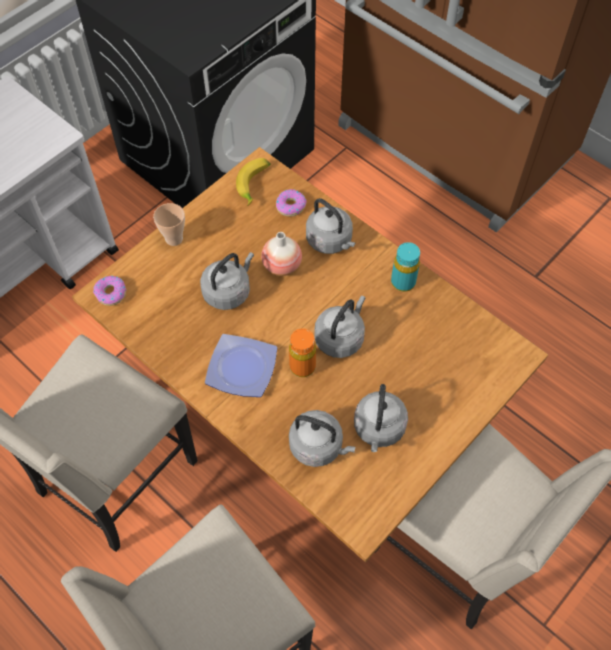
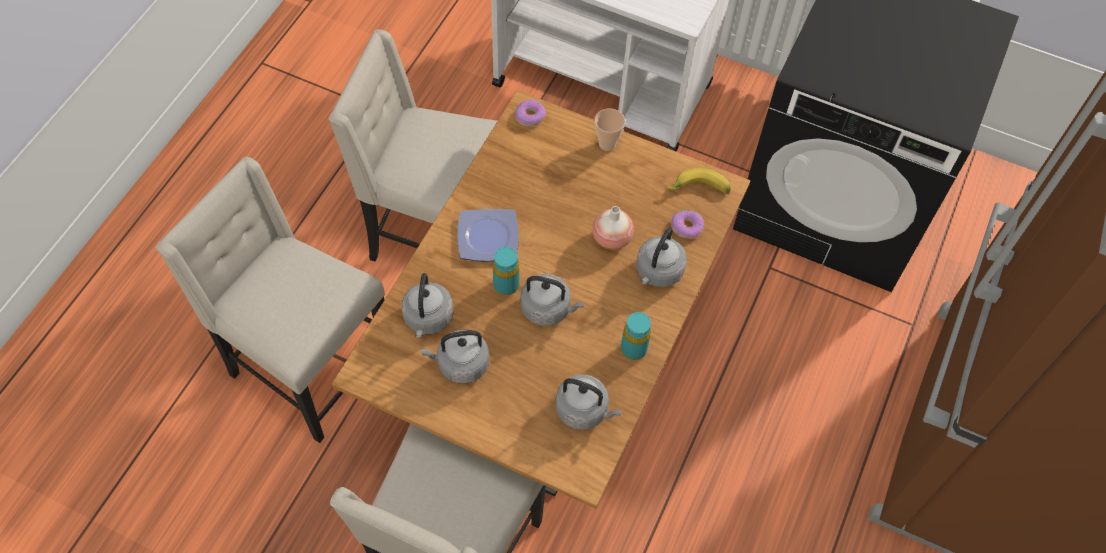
camera: 70 degrees right, 0 degrees up
grey kettle [200,252,254,310] -> grey kettle moved to [555,374,621,430]
orange bottle [289,328,316,377] -> turquoise bottle [493,247,519,295]

